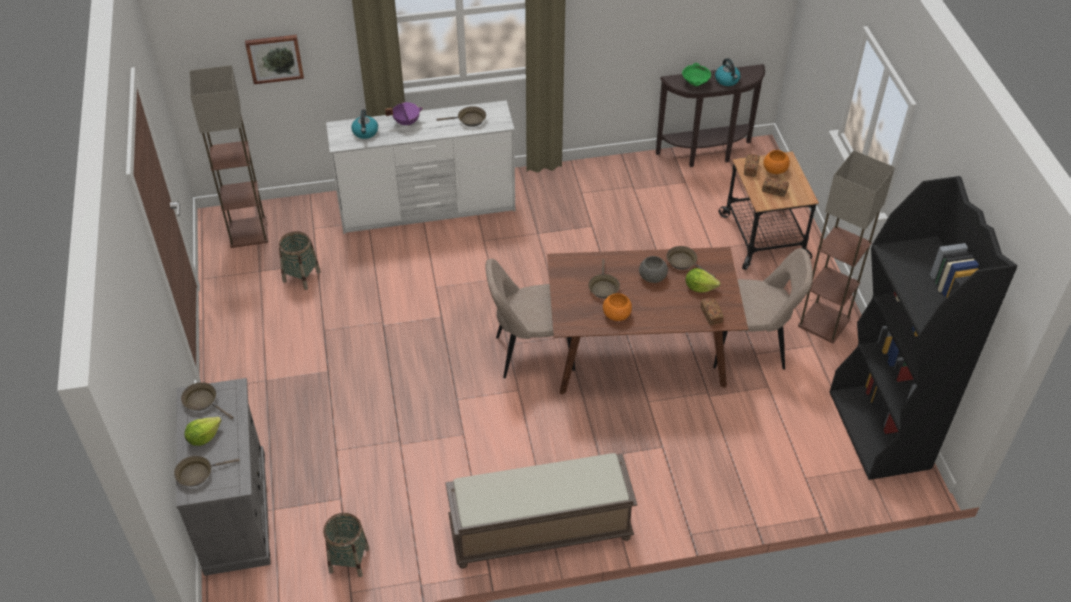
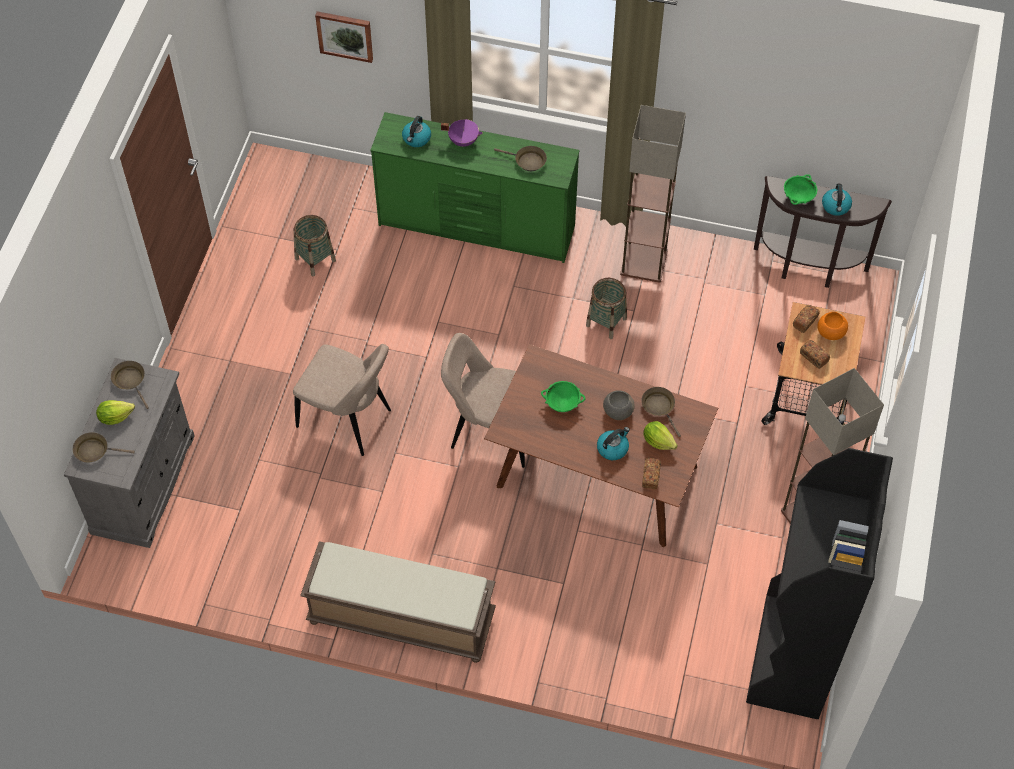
camera: 25 degrees right, 10 degrees up
floor lamp [189,65,268,248] -> floor lamp moved to [620,105,686,283]
basket [323,513,369,577] -> basket moved to [586,278,627,339]
white dresser [326,100,515,234] -> green dresser [370,112,579,263]
brown frying pan [588,259,620,298] -> green bowl [541,381,585,412]
orange bowl [603,293,632,321] -> none
beige chair [713,248,813,370] -> beige chair moved to [293,344,391,456]
none -> kettle [597,427,630,460]

